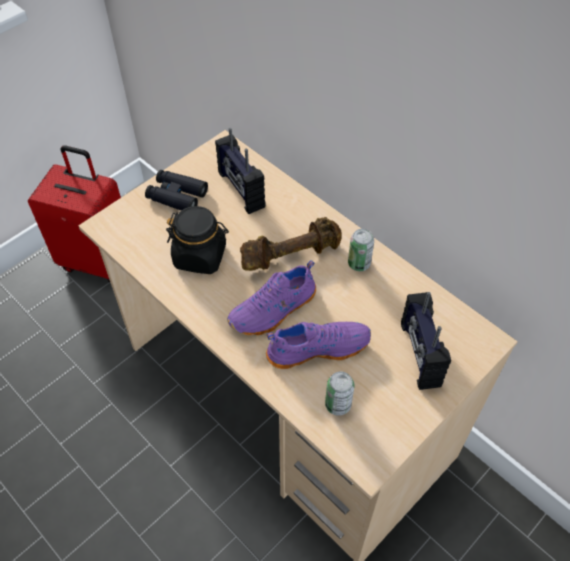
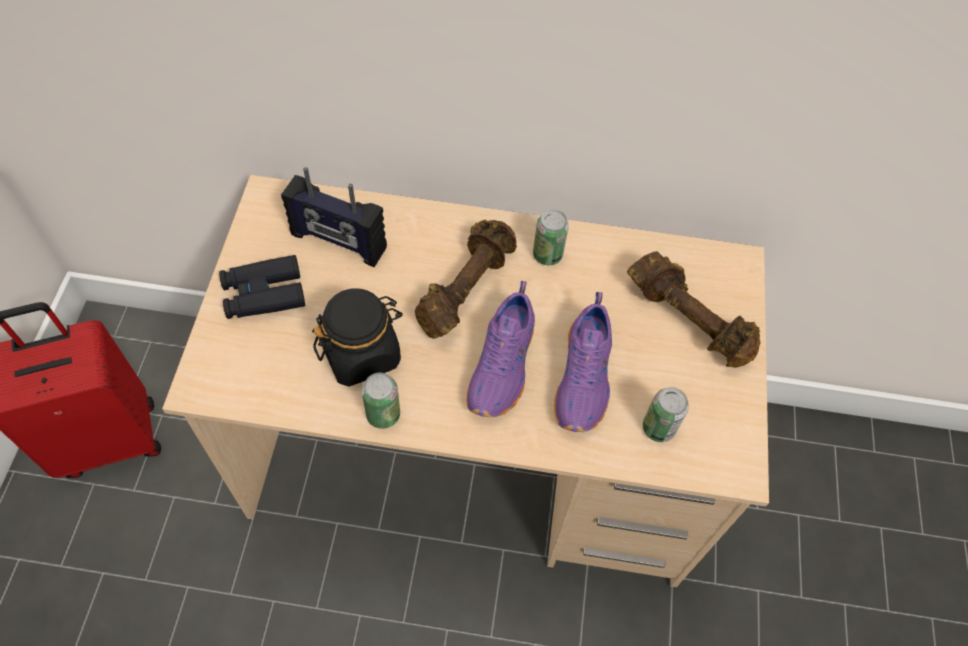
camera: 40 degrees left, 5 degrees up
purple shoe [266,322,371,369] -> purple shoe turned 150 degrees clockwise [554,292,612,432]
radio [401,292,451,390] -> brown dumbbell [627,251,761,368]
none -> can [362,373,400,429]

